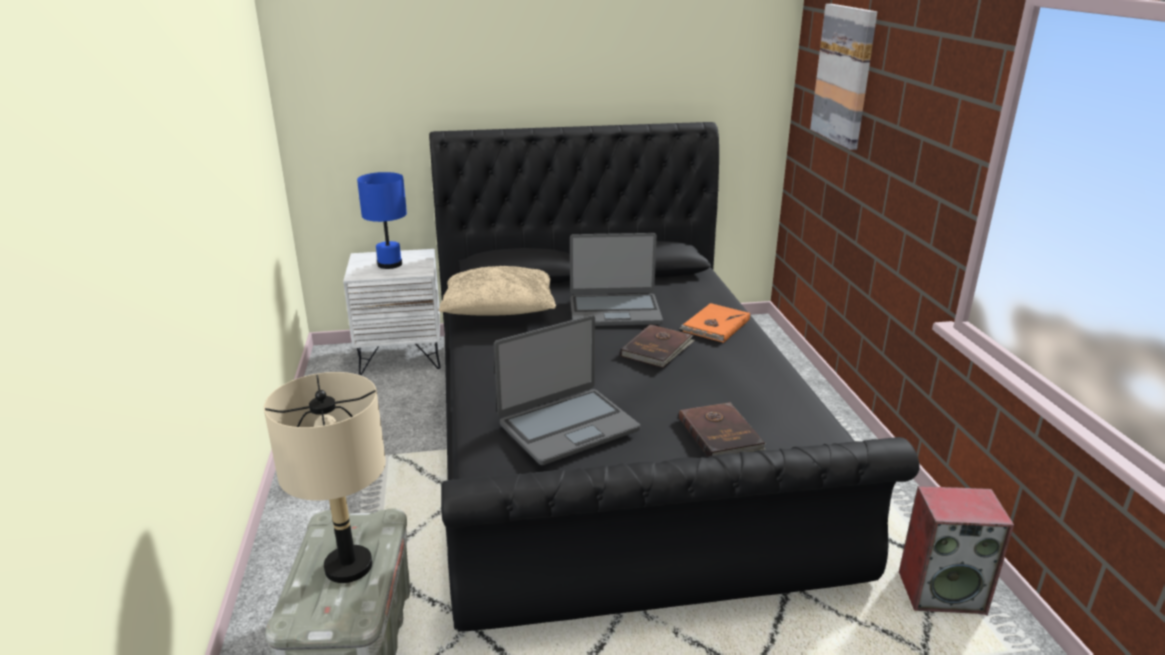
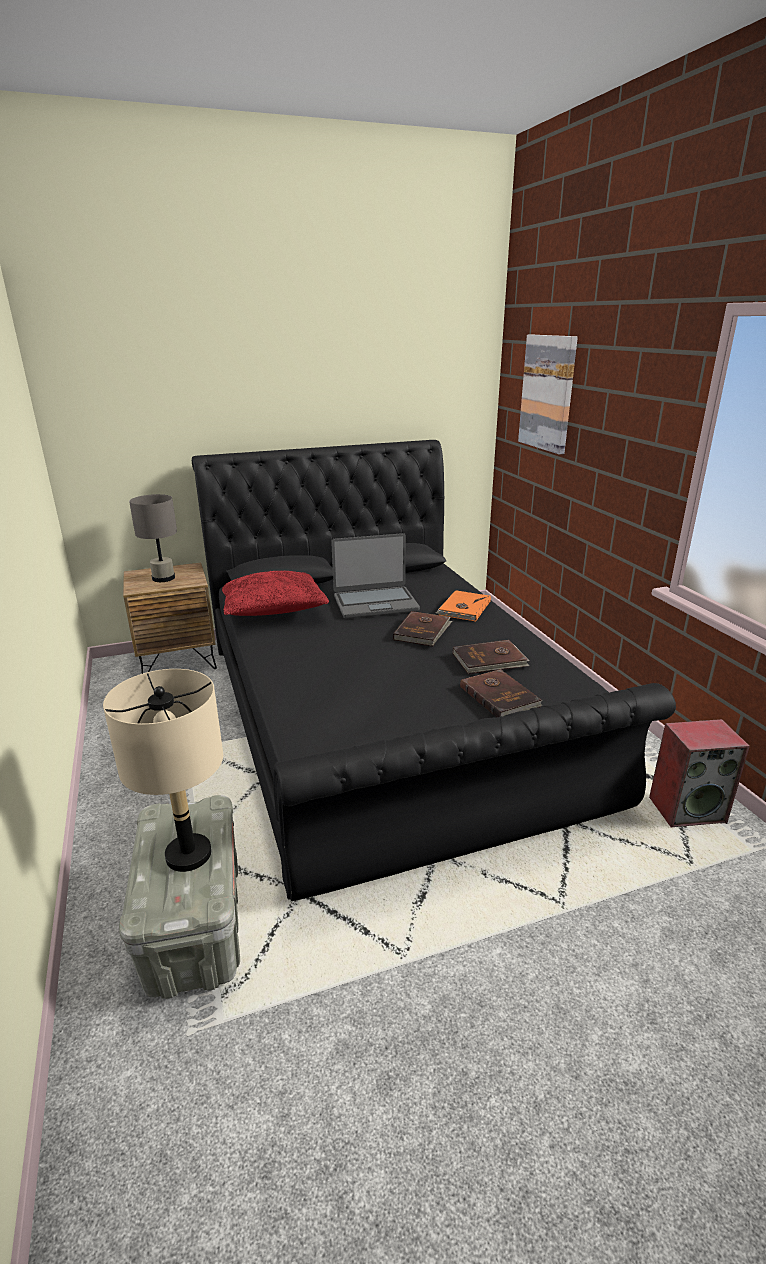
camera: 10 degrees left, 0 degrees up
white nightstand [343,249,441,375] -> brown nightstand [123,563,217,674]
blue table lamp [357,172,407,269] -> grey table lamp [129,494,177,582]
beige pillow [439,266,556,316] -> red pillow [222,571,329,616]
laptop [494,315,640,465] -> none
none -> brown book [452,640,530,674]

